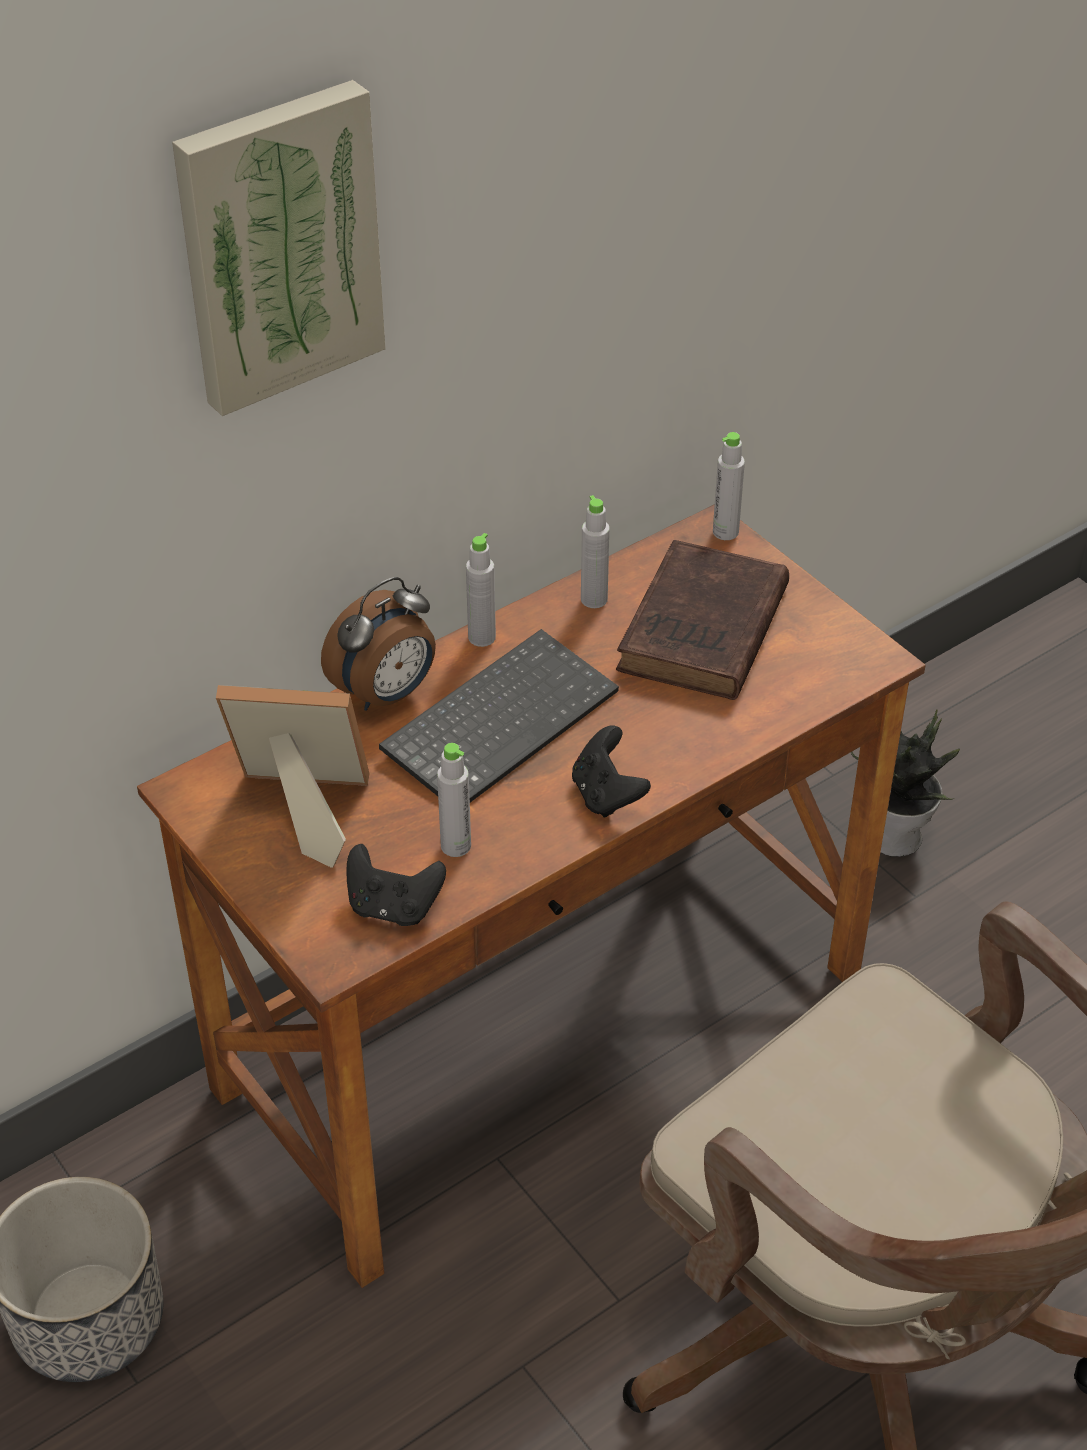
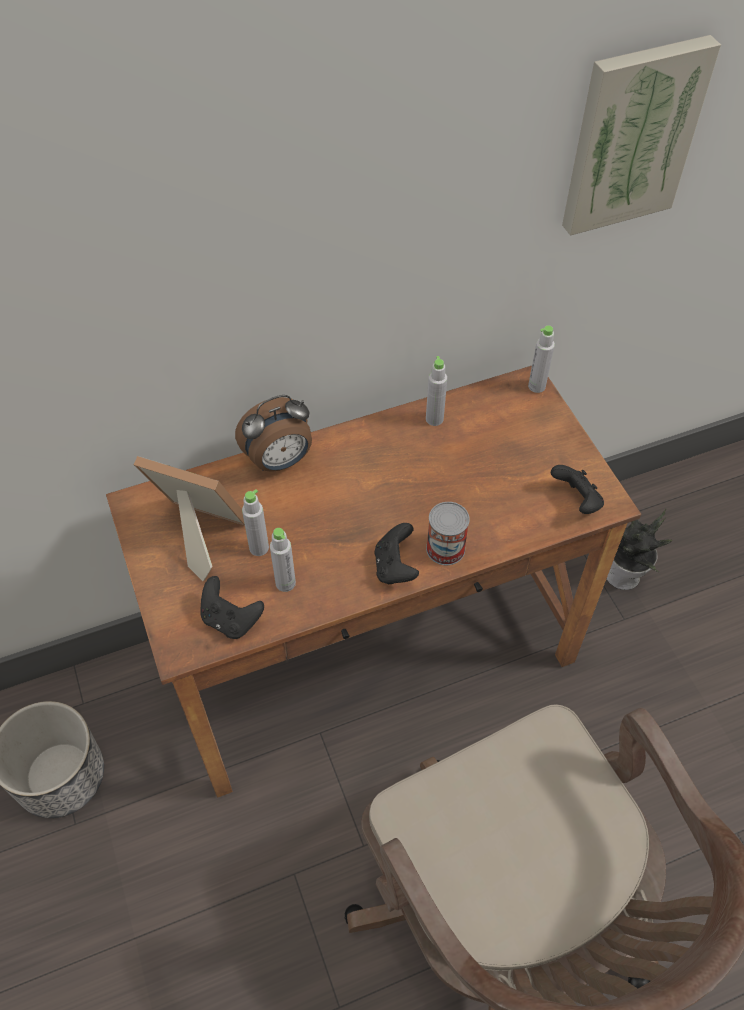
camera: 15 degrees right, 10 degrees up
picture [172,80,385,416] -> picture moved to [562,35,721,236]
keyboard [379,629,619,802] -> none
grey bottle [466,533,496,647] -> grey bottle moved to [242,489,269,556]
brown book [616,540,789,700] -> none
none -> can [426,502,470,565]
none -> black game controller [551,465,604,514]

